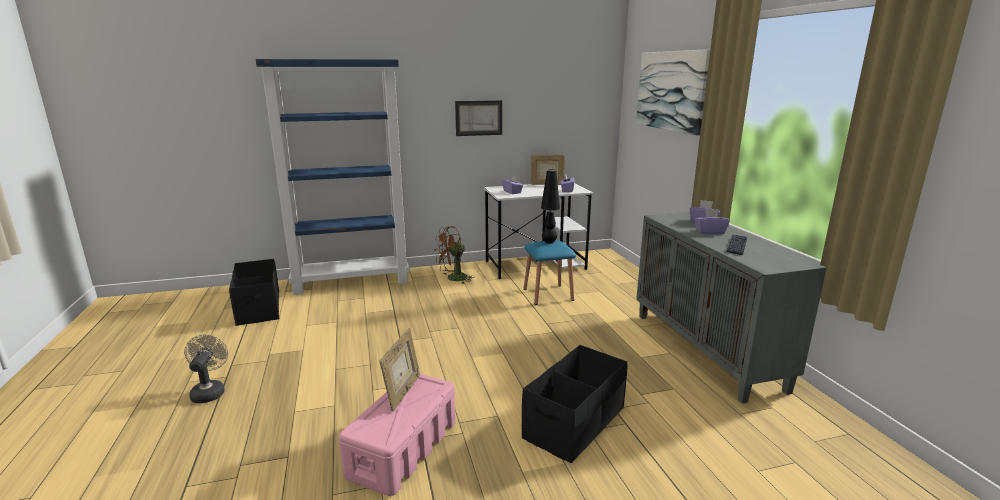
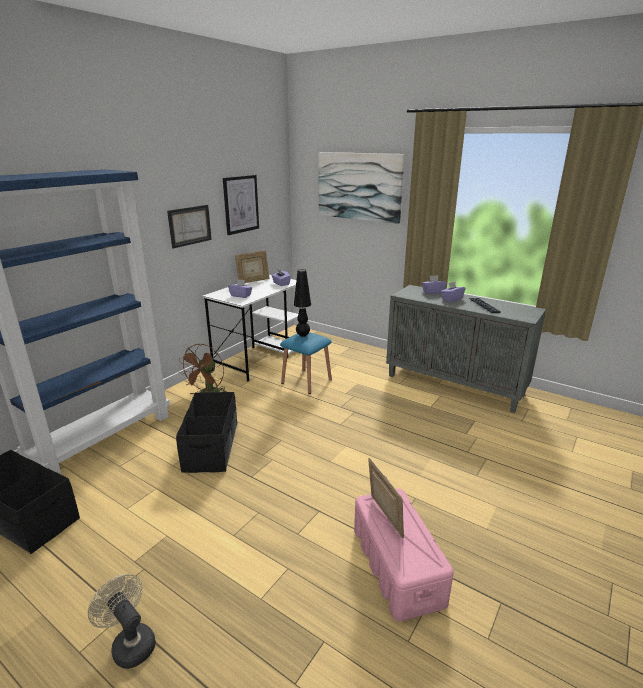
camera: 40 degrees left, 5 degrees up
black storage box [522,345,627,463] -> black storage box moved to [176,392,237,473]
none -> picture [223,175,259,235]

